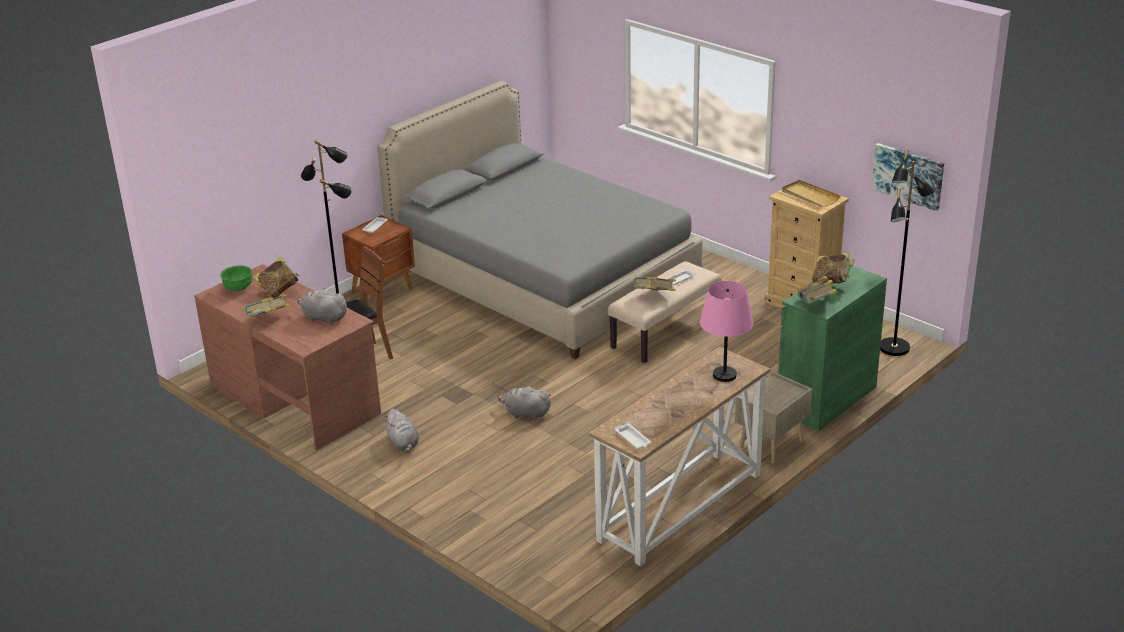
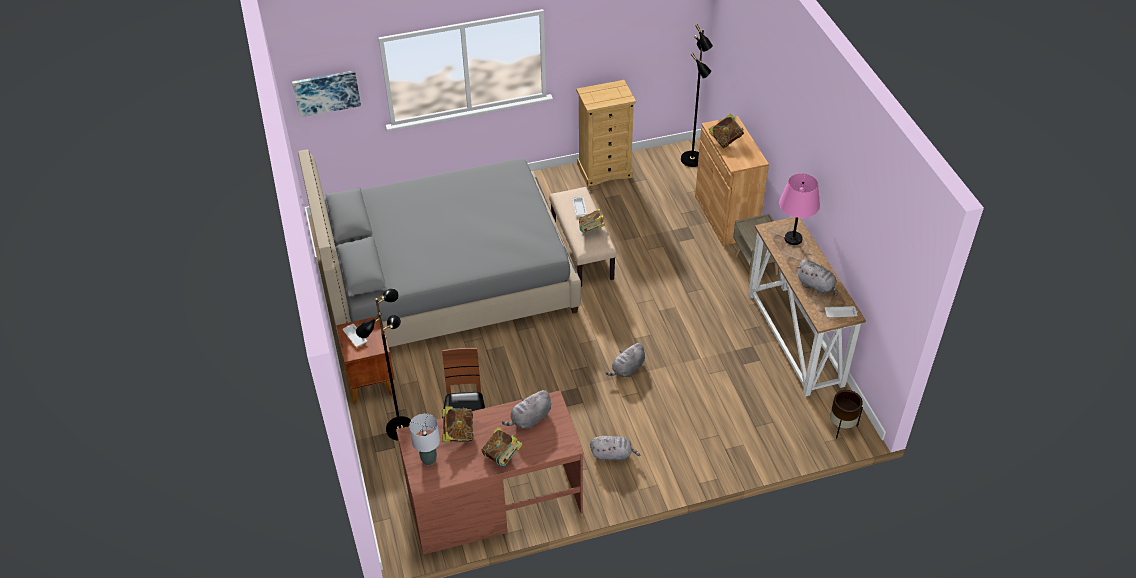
camera: 60 degrees left, 15 degrees up
green bowl [220,265,252,291] -> grey table lamp [409,414,440,465]
green cabinet [778,266,887,431] -> brown cabinet [695,116,769,246]
beige tray [782,180,841,207] -> none
book [798,276,837,304] -> none
picture [871,143,944,211] -> picture moved to [292,70,361,117]
none -> grey plush toy [797,259,838,296]
none -> brown planter [830,390,863,438]

